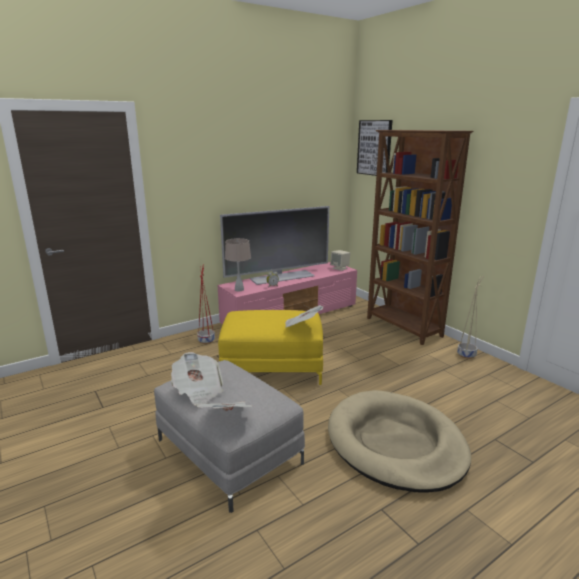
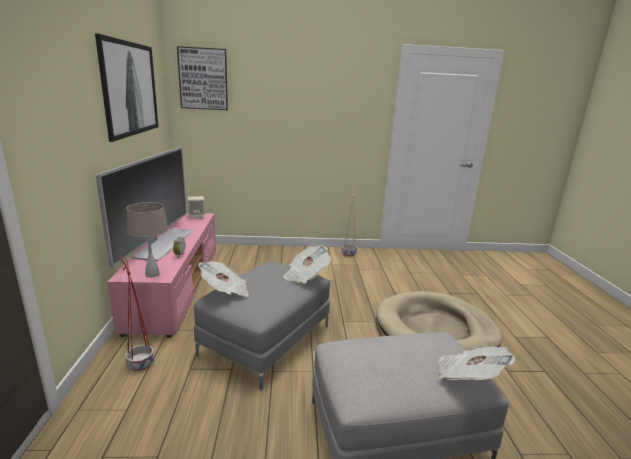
camera: 60 degrees left, 0 degrees up
newspaper [171,352,223,406] -> newspaper moved to [198,262,249,297]
yellow ottoman [218,310,323,385] -> grey ottoman [194,261,330,390]
brown bookcase [367,130,473,345] -> none
none -> picture [95,33,159,142]

